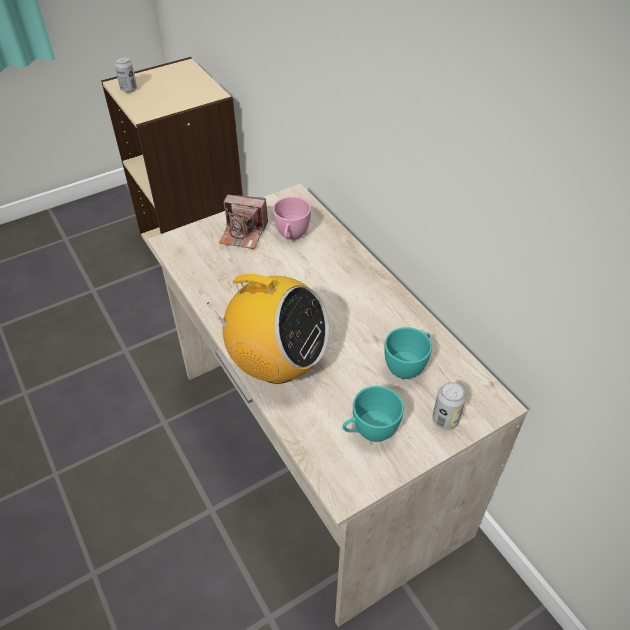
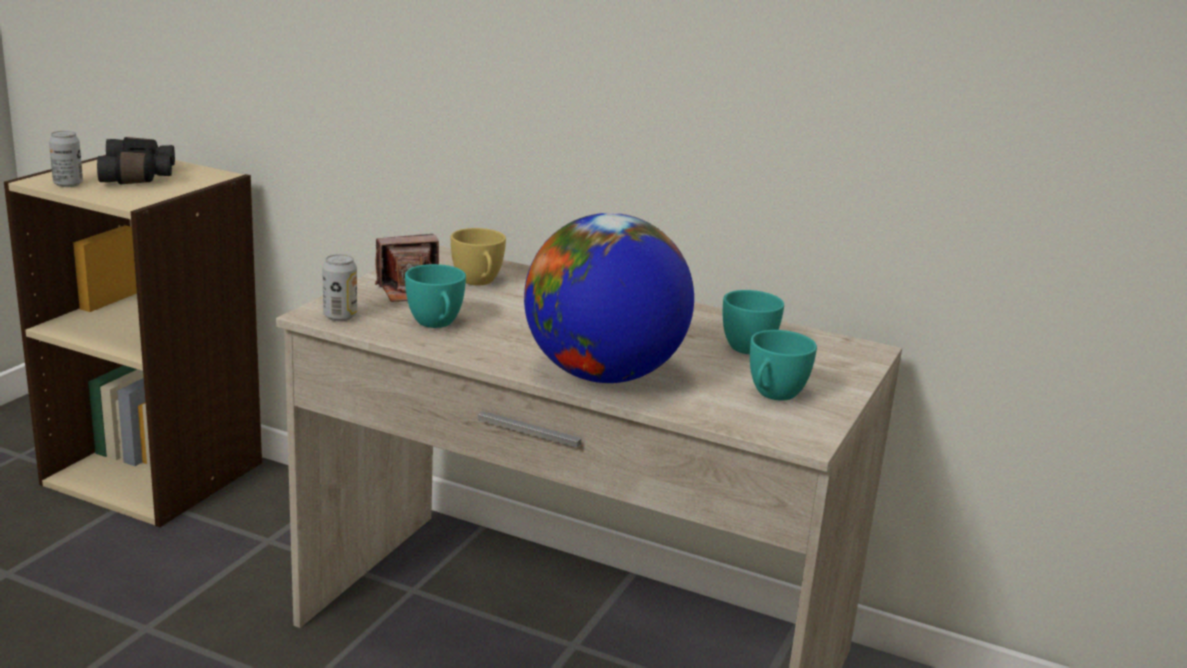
camera: 35 degrees left, 25 degrees down
radio [207,274,329,384] -> globe [524,213,694,383]
pink cup [273,197,311,240] -> yellow cup [451,228,506,285]
can [432,382,466,430] -> can moved to [322,254,357,321]
none -> black binoculars [97,137,175,184]
none -> turquoise cup [405,264,466,328]

